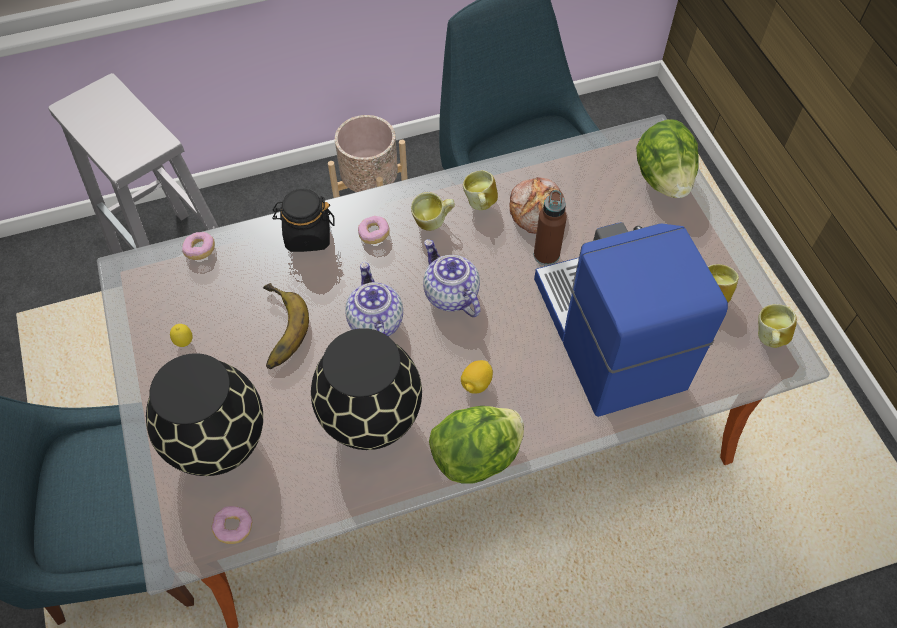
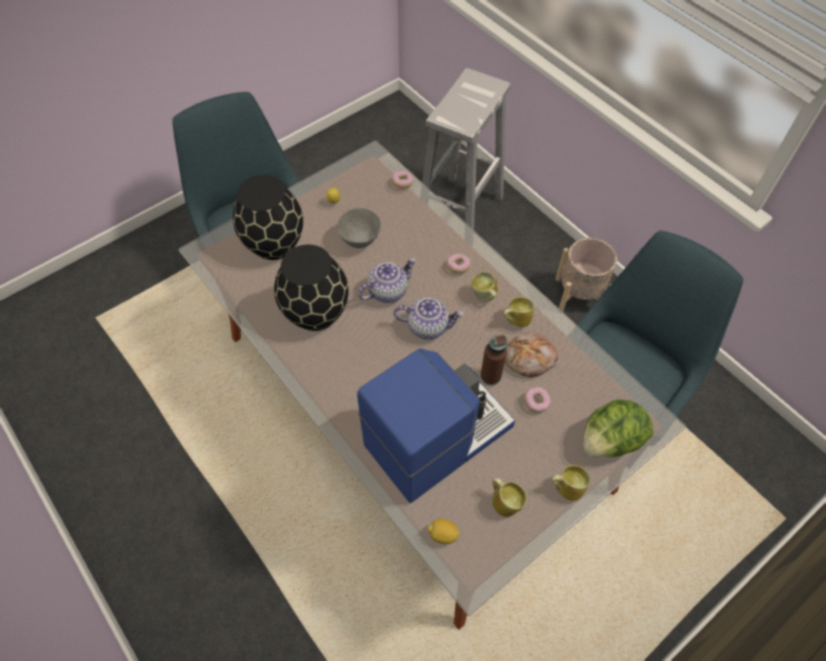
camera: 70 degrees right, 0 degrees up
donut [212,506,252,544] -> donut moved to [524,387,551,413]
banana [263,283,309,369] -> grey bowl [337,208,381,248]
black jar [272,189,335,252] -> none
teapot [423,239,481,317] -> teapot turned 60 degrees clockwise [394,297,464,340]
lettuce [429,406,524,483] -> none
lemon [461,360,493,394] -> lemon moved to [428,519,460,544]
mug [758,304,797,348] -> mug moved to [551,465,591,501]

